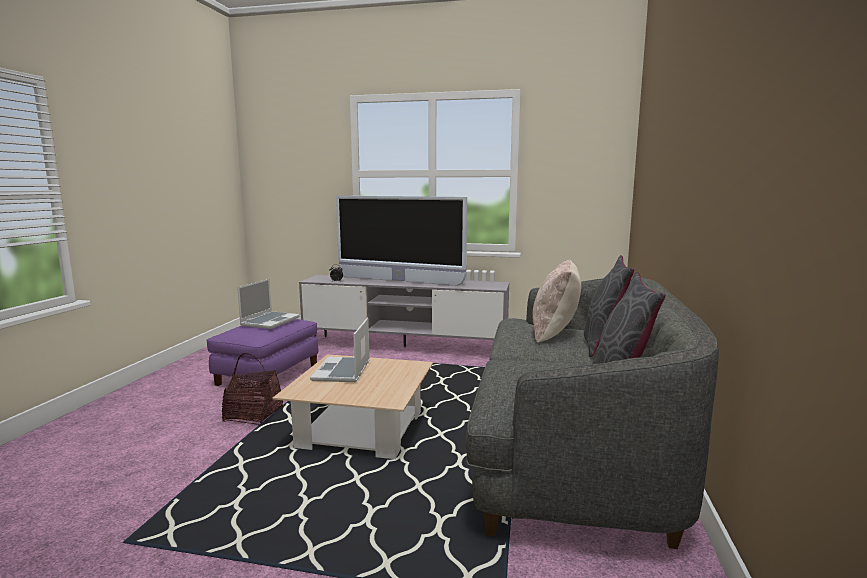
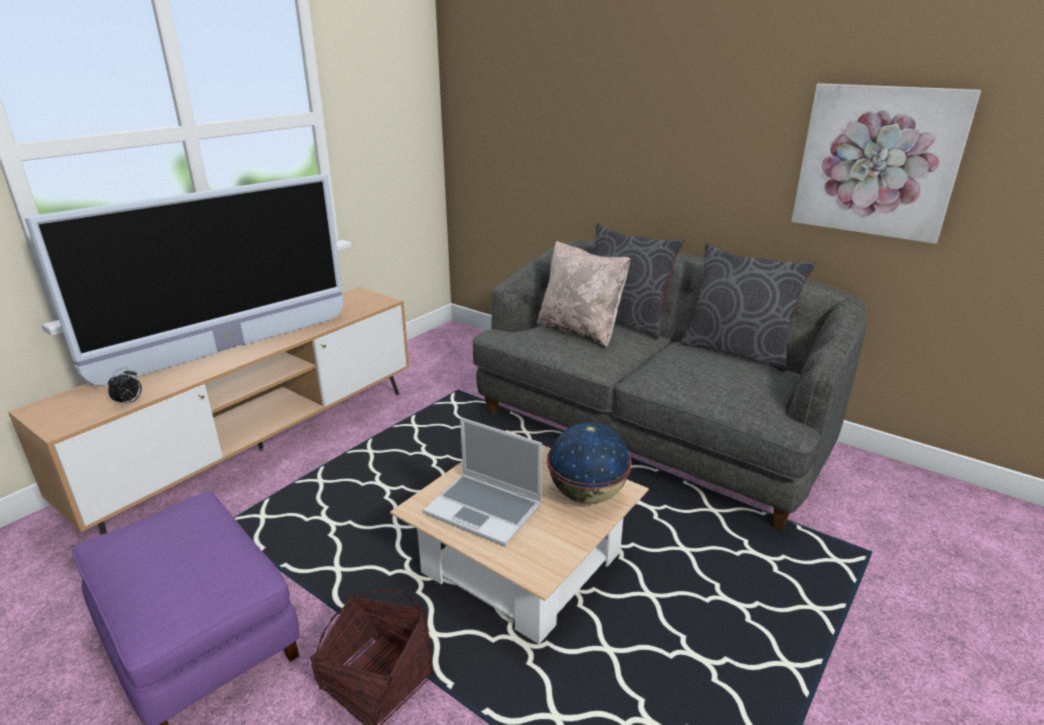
camera: 65 degrees left, 15 degrees up
laptop [237,279,300,329] -> none
grey tv stand [299,275,509,347] -> brown tv stand [8,287,409,535]
none -> globe [547,422,632,504]
none -> picture [791,83,981,244]

